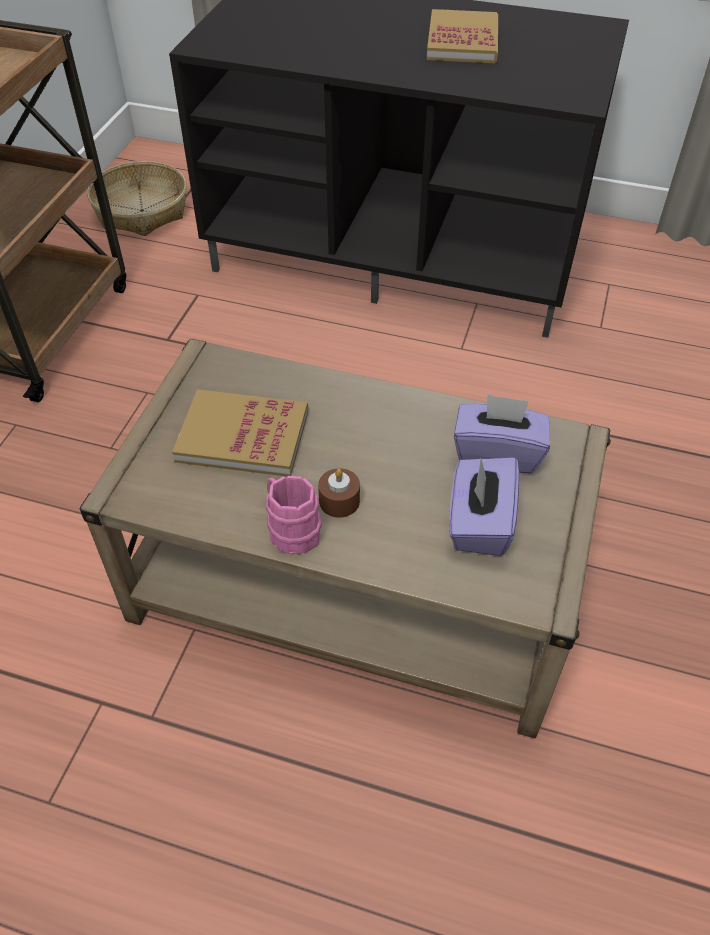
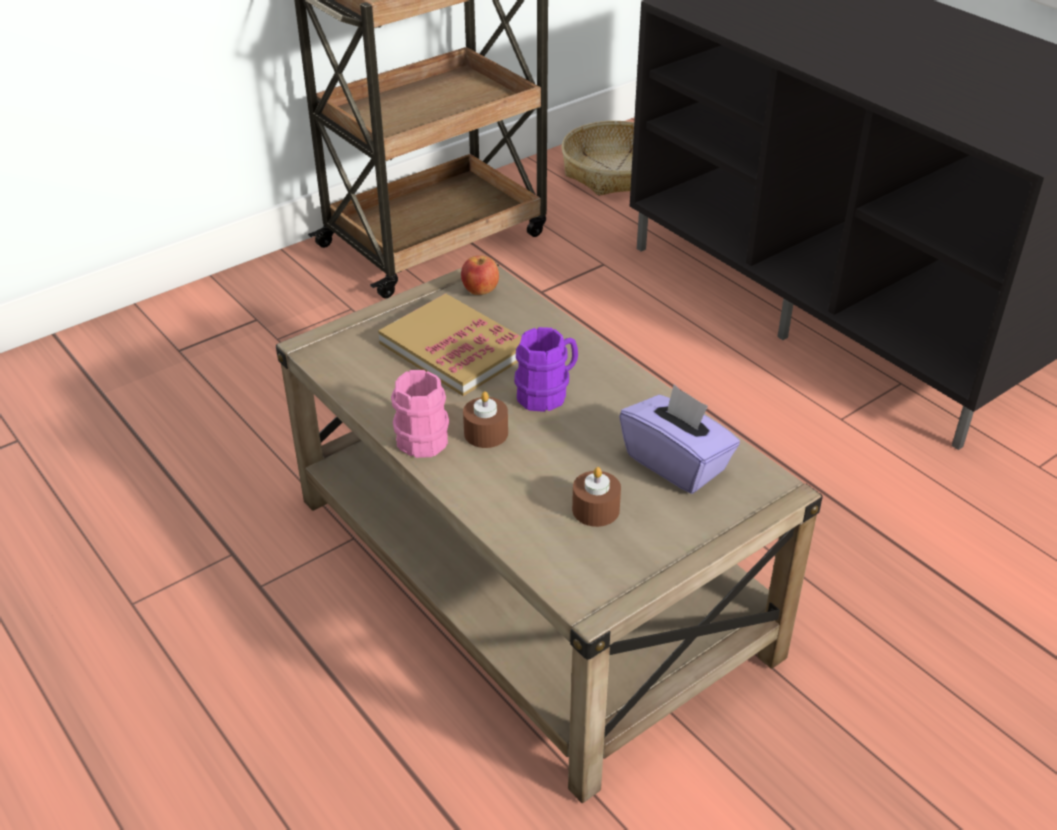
camera: 35 degrees right, 10 degrees down
book [427,9,498,63] -> none
purple tissue box [449,458,519,556] -> brown candle [572,467,621,527]
none -> apple [461,256,499,295]
none -> purple mug [514,327,578,412]

